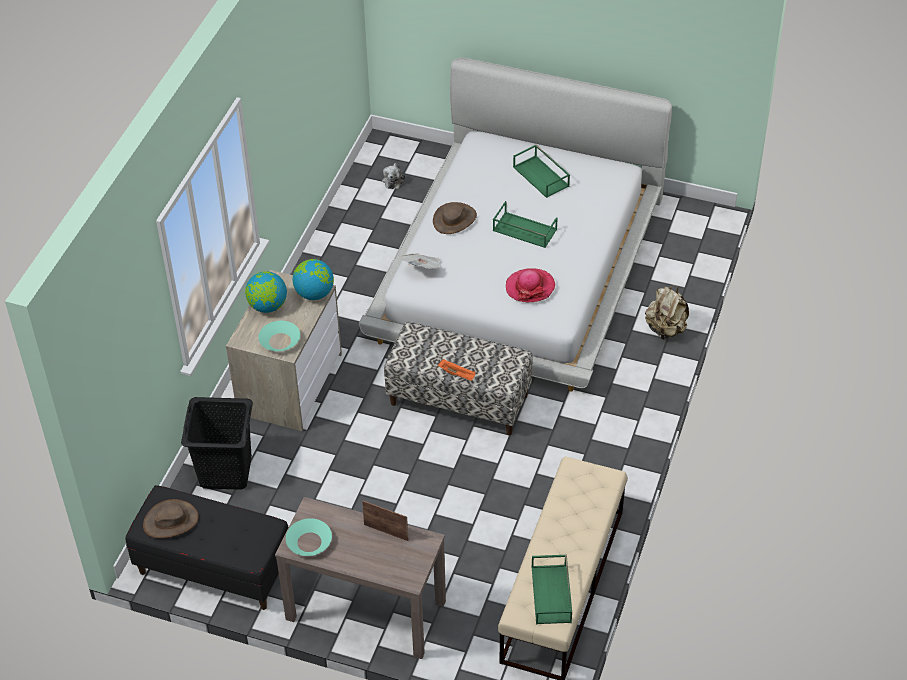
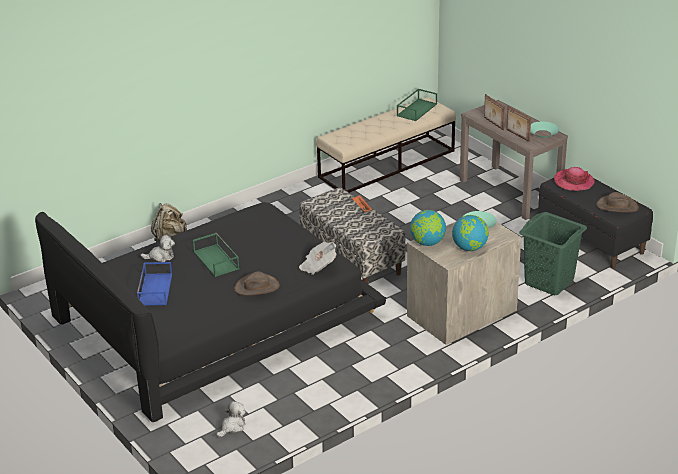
camera: 145 degrees left, 15 degrees down
black laundry basket [181,397,253,490] -> green laundry basket [519,212,587,296]
white bed [359,58,672,392] -> black bed [35,202,386,422]
hat [506,268,555,302] -> hat moved to [554,167,595,191]
green tray [513,145,570,198] -> blue tray [137,262,172,305]
none -> plush toy [141,235,175,262]
none -> picture frame [506,106,531,142]

